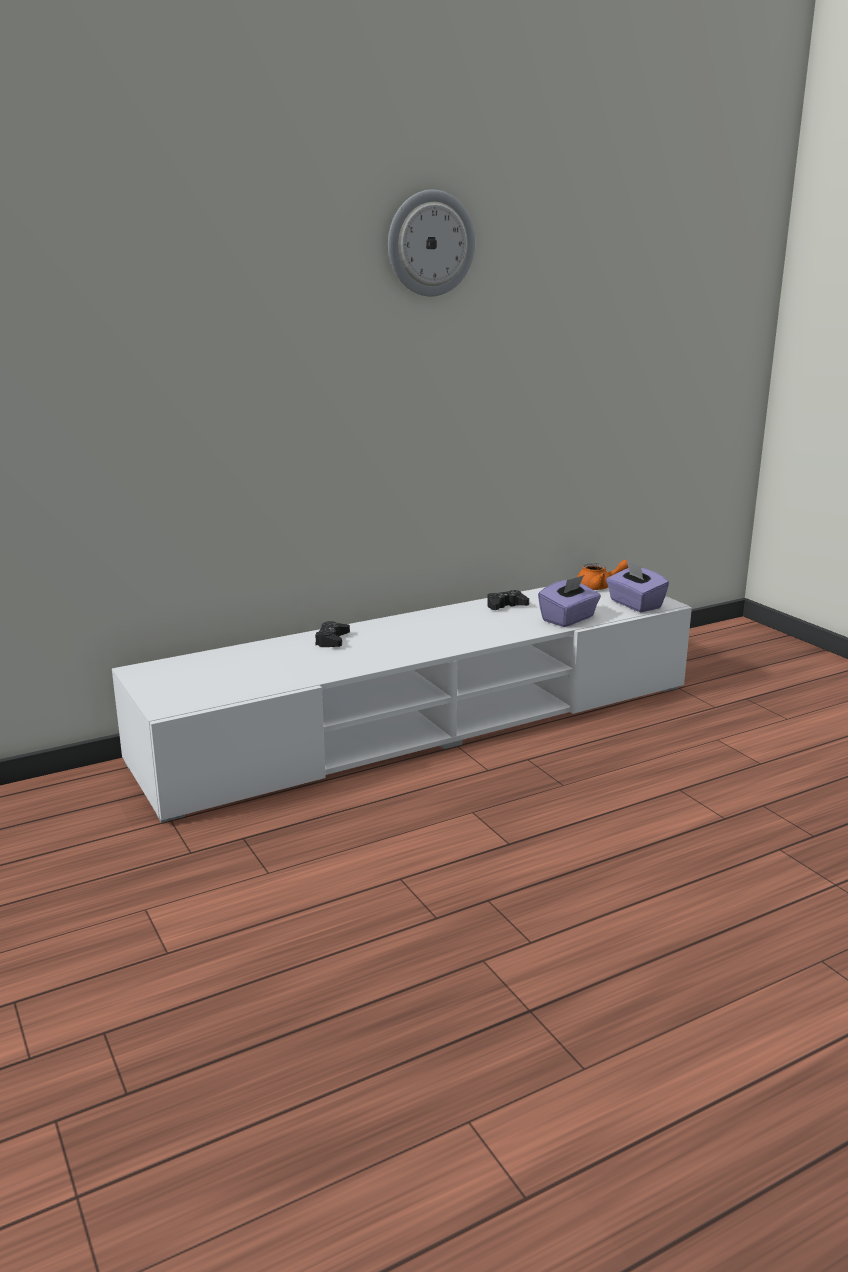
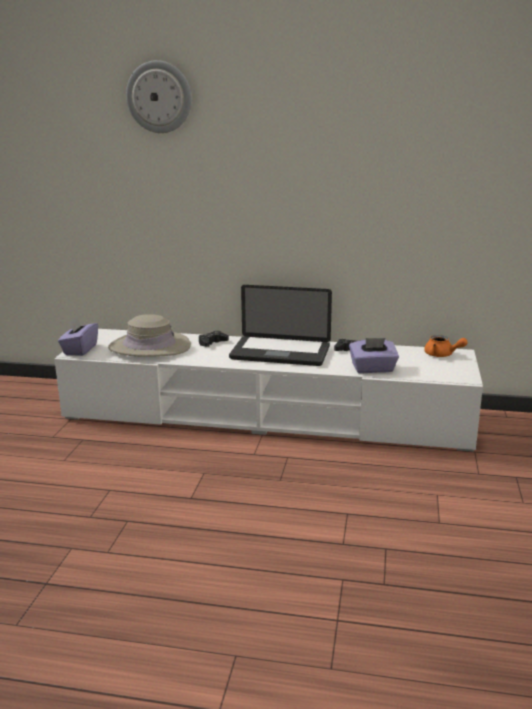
camera: 40 degrees right, 0 degrees up
wall clock [388,190,475,296] -> wall clock moved to [126,60,192,133]
purple tissue box [606,560,669,612] -> purple tissue box moved to [58,317,98,356]
none -> beige hat [108,314,191,357]
none -> laptop [229,285,332,366]

